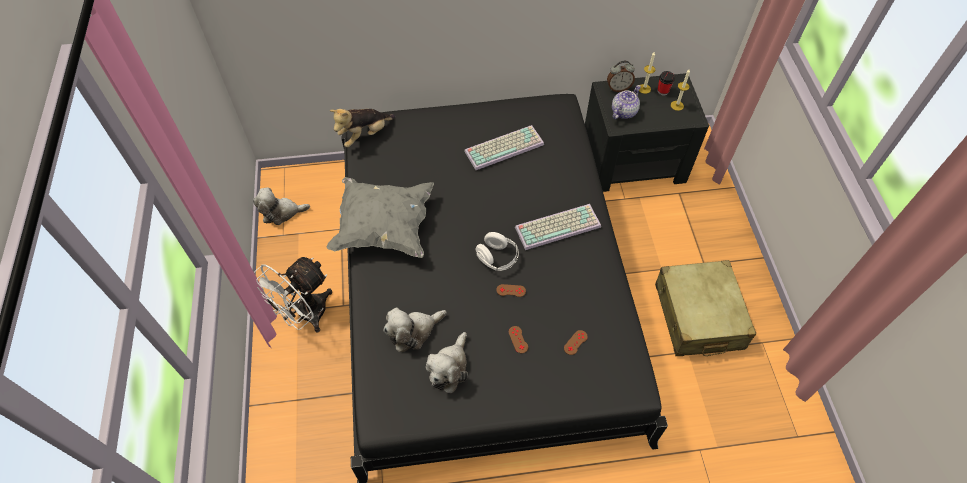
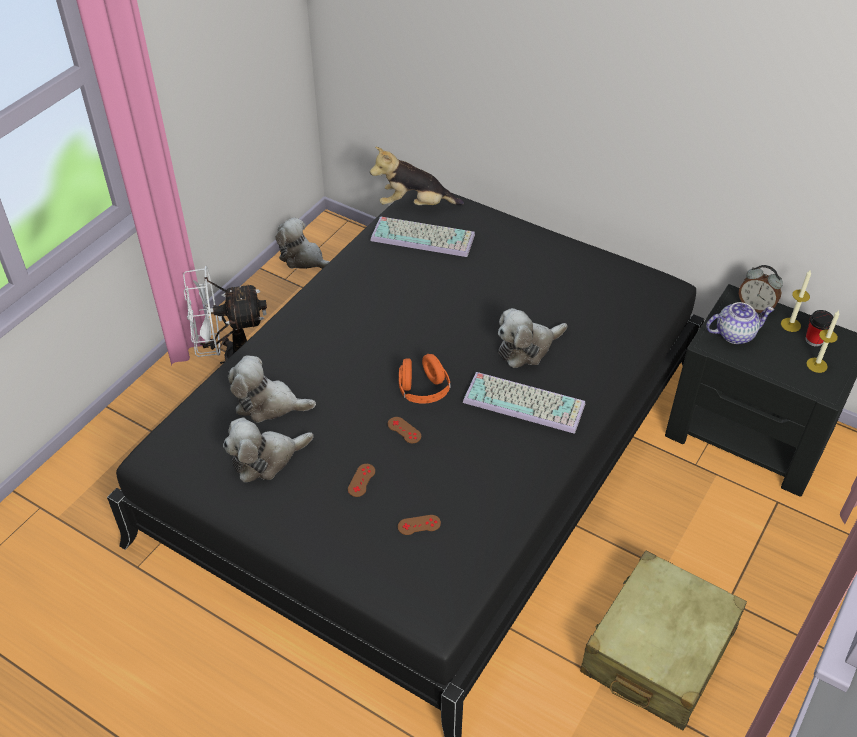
camera: 40 degrees right, 10 degrees down
grey pillow [327,177,434,258] -> none
keyboard [464,125,544,170] -> keyboard moved to [370,216,475,257]
white headphones [475,232,519,271] -> orange headphones [399,354,450,404]
none -> plush toy [498,308,567,368]

